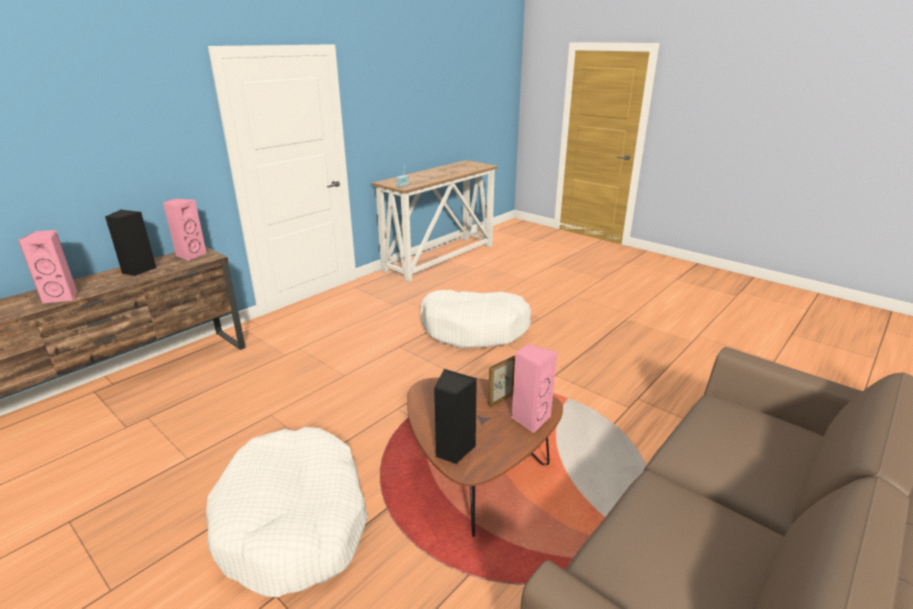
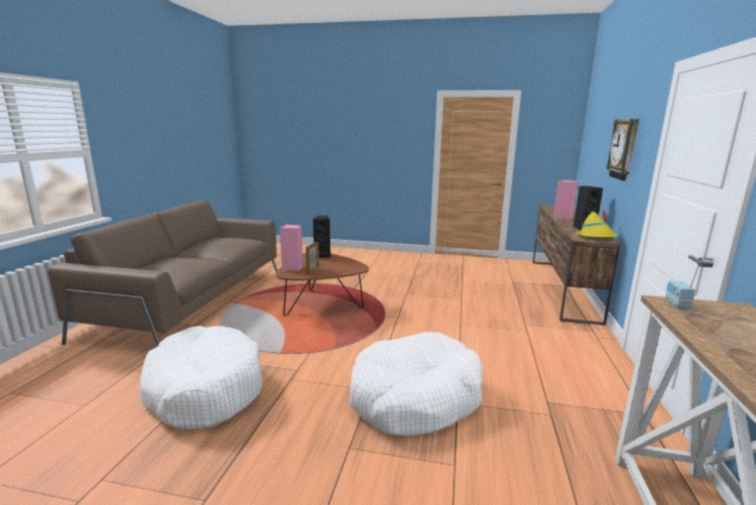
camera: 150 degrees right, 10 degrees down
pink speaker [163,198,207,261] -> yellow hat [575,209,618,237]
white dog bed [206,427,368,597] -> white dog bed moved to [139,326,262,430]
none -> wall clock [606,119,639,181]

